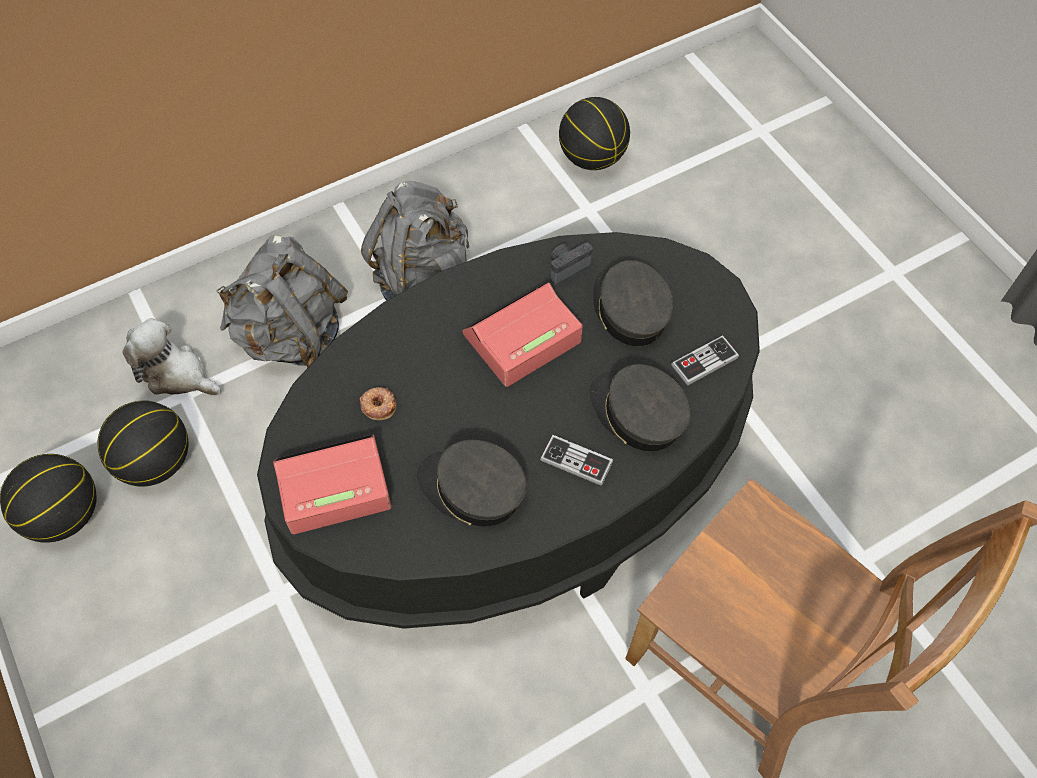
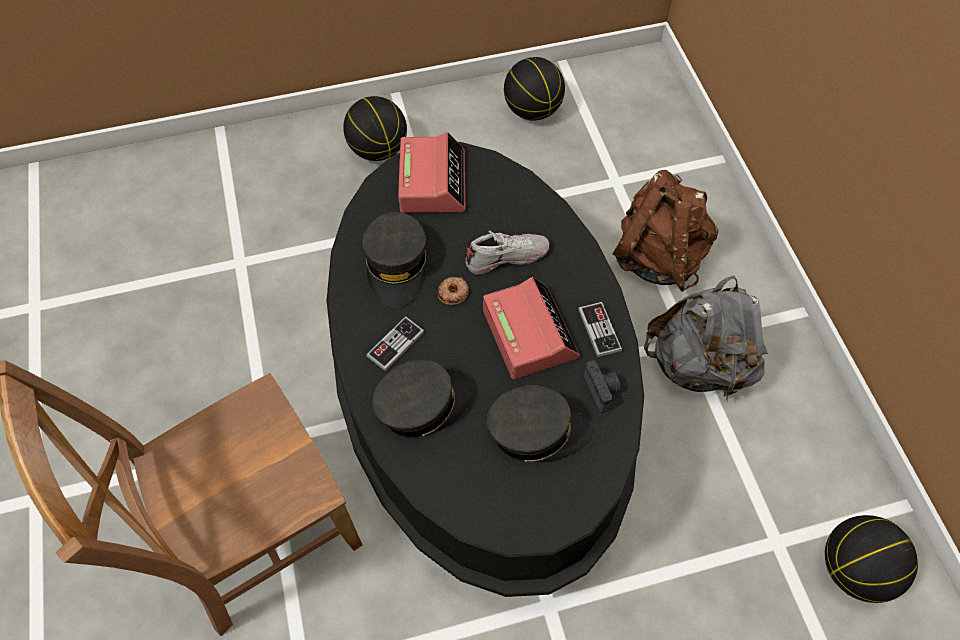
camera: 105 degrees right, 0 degrees up
basketball [97,401,188,487] -> basketball moved to [343,96,407,161]
plush toy [123,318,221,395] -> none
grey backpack [216,235,348,368] -> brown backpack [612,170,719,292]
donut [360,387,396,420] -> donut moved to [438,277,469,305]
grey cap [417,440,527,526] -> grey cap turned 135 degrees clockwise [362,212,426,308]
game controller [671,335,739,386] -> game controller moved to [578,302,622,358]
none -> white shoe [465,231,549,275]

